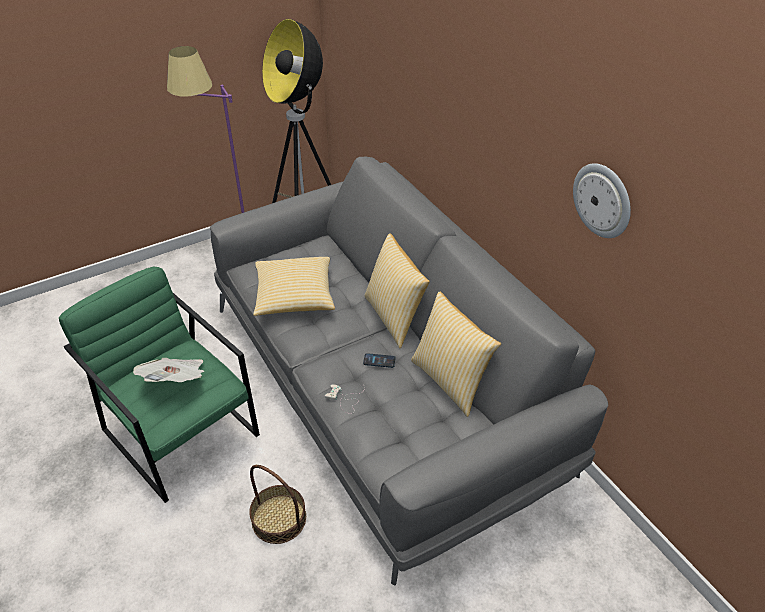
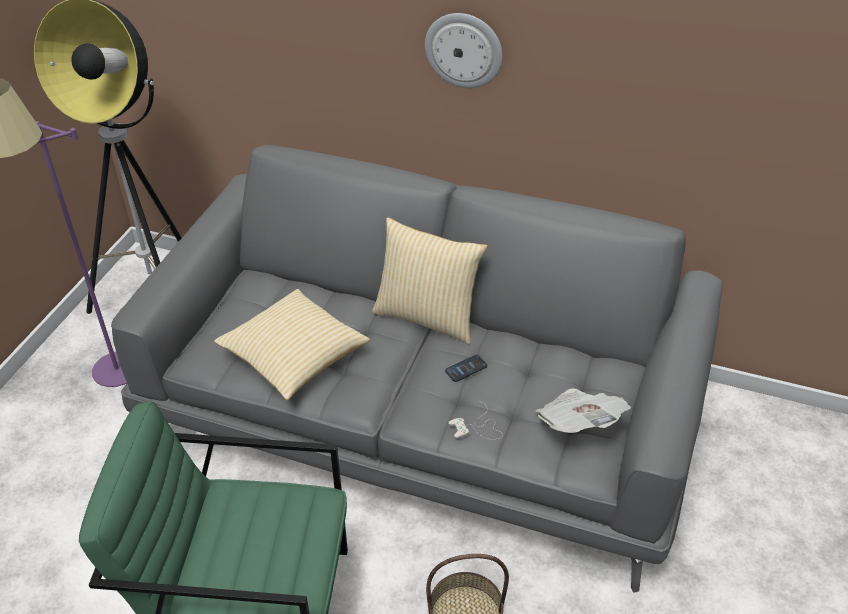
camera: 40 degrees left, 0 degrees up
newspaper [133,358,204,382] -> newspaper moved to [535,388,631,433]
pillow [411,292,501,417] -> none
wall clock [573,163,631,238] -> wall clock moved to [425,13,503,88]

